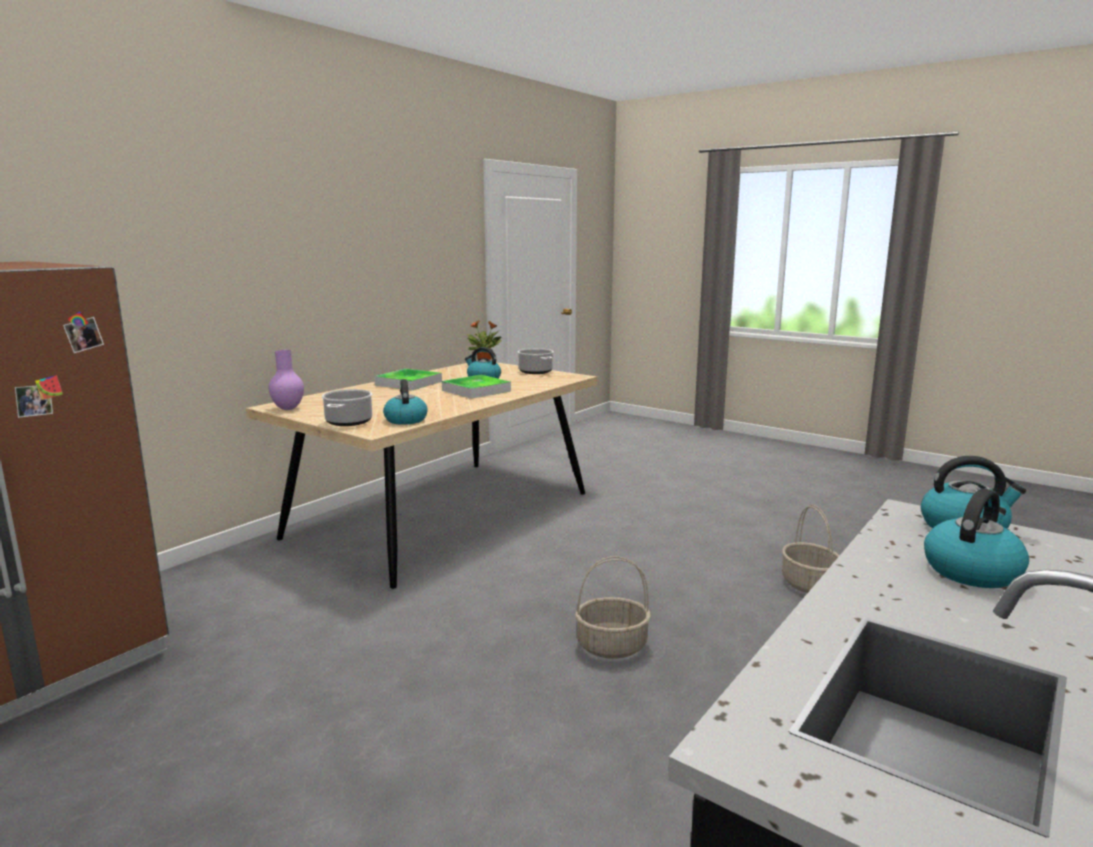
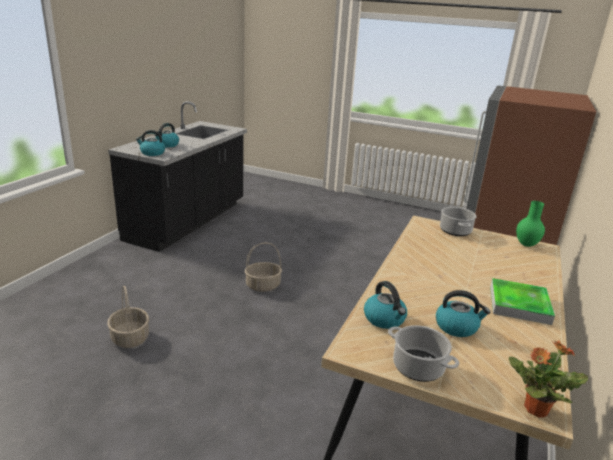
camera: 165 degrees right, 10 degrees up
purple vase [269,350,304,410] -> green vase [516,201,545,247]
kettle [383,379,428,425] -> kettle moved to [364,281,407,329]
tray [442,375,511,399] -> none

